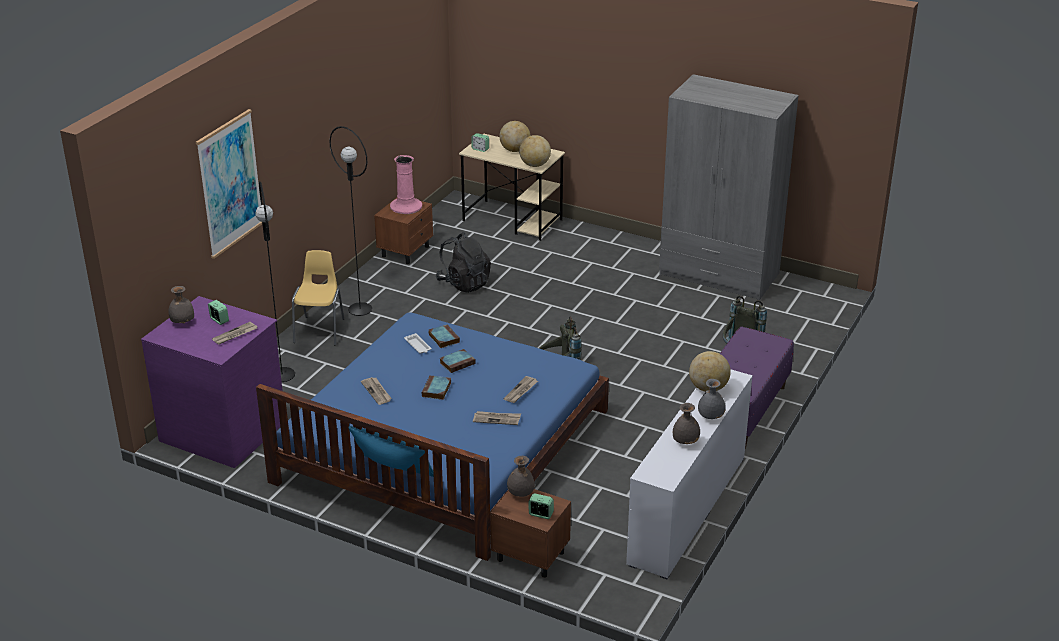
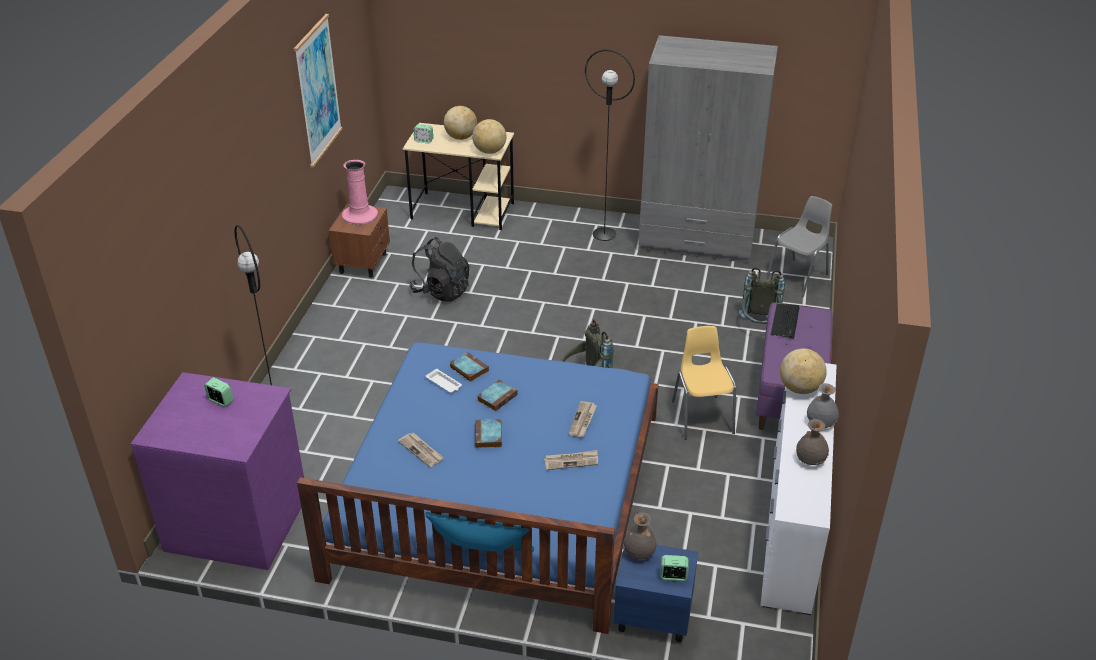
camera: 15 degrees left, 5 degrees up
grey vase [169,286,194,323] -> none
picture [196,109,262,259] -> picture moved to [294,14,343,168]
newspaper [212,322,257,344] -> none
yellow chair [292,250,344,345] -> yellow chair moved to [672,326,736,440]
black floor lamp [329,126,372,316] -> black floor lamp moved to [585,49,635,241]
brown nightstand [490,489,571,578] -> blue nightstand [614,545,698,642]
none -> grey chair [766,196,832,297]
none -> keyboard [771,304,799,339]

